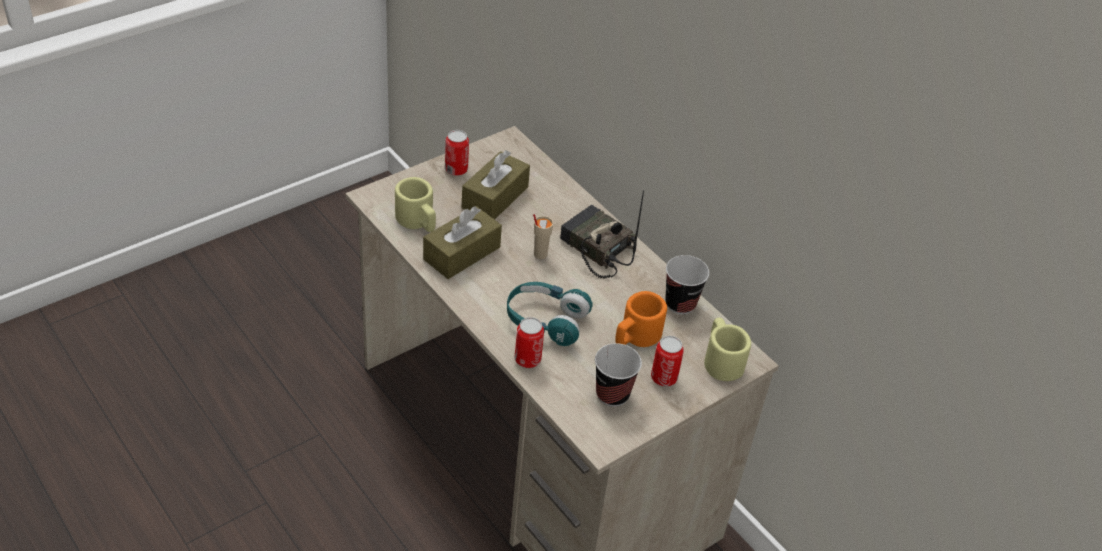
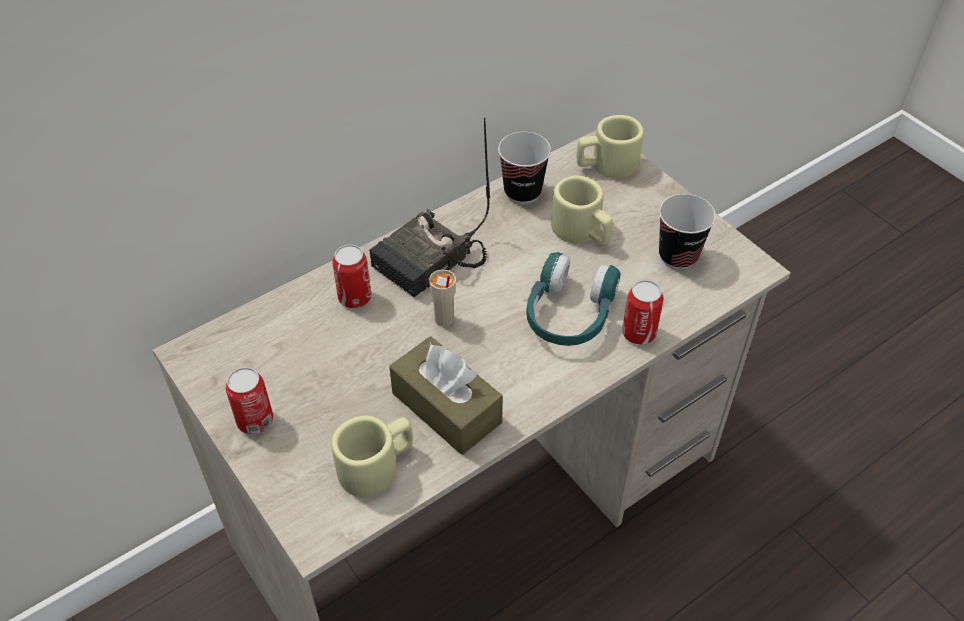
camera: 85 degrees left, 5 degrees up
brown tissue box [462,150,530,219] -> none
orange mug [615,291,667,347] -> beige mug [551,175,613,245]
can [651,336,684,387] -> can moved to [332,245,371,308]

